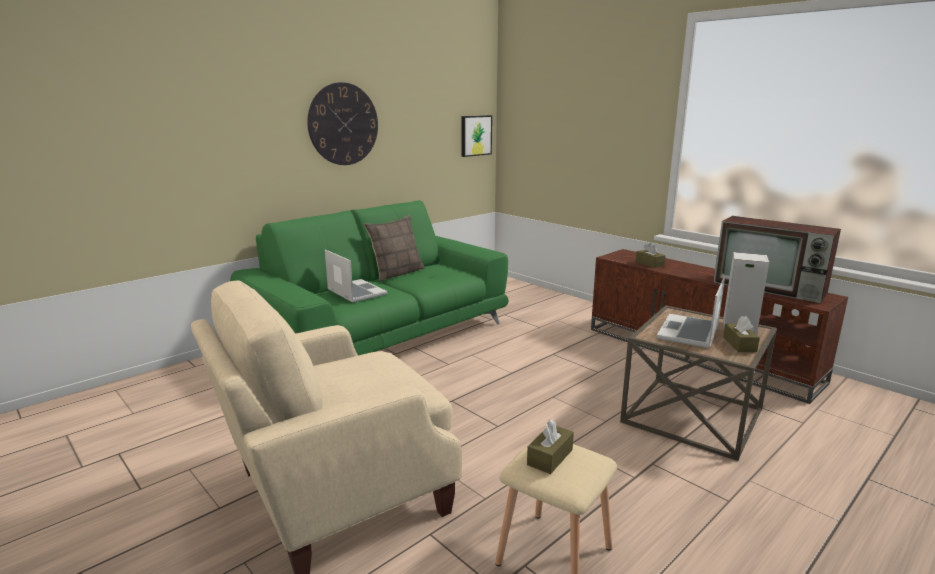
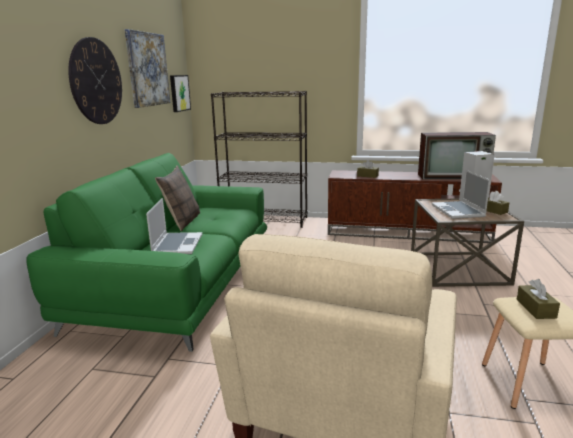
camera: 35 degrees left, 0 degrees up
laptop [325,249,388,303] -> laptop turned 75 degrees clockwise [146,198,203,254]
none -> picture [125,29,170,108]
none -> black bookcase [211,91,307,228]

